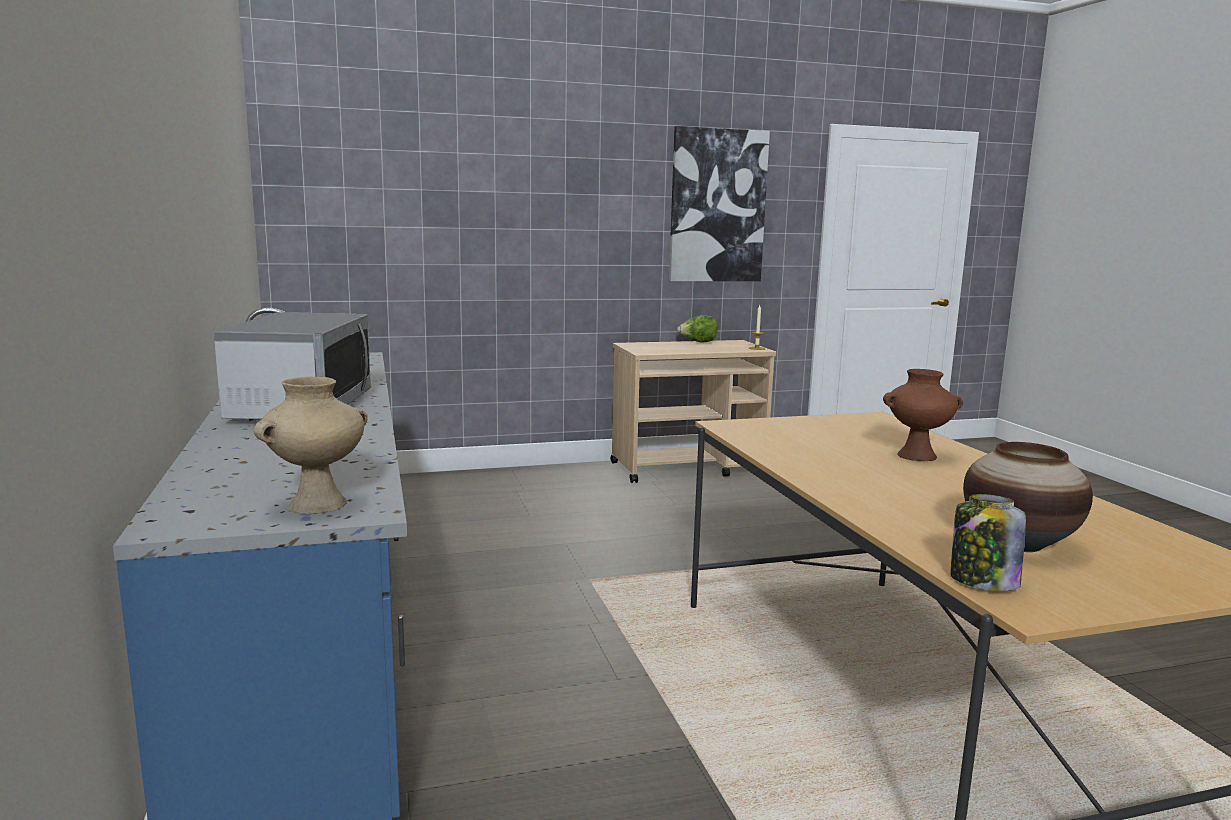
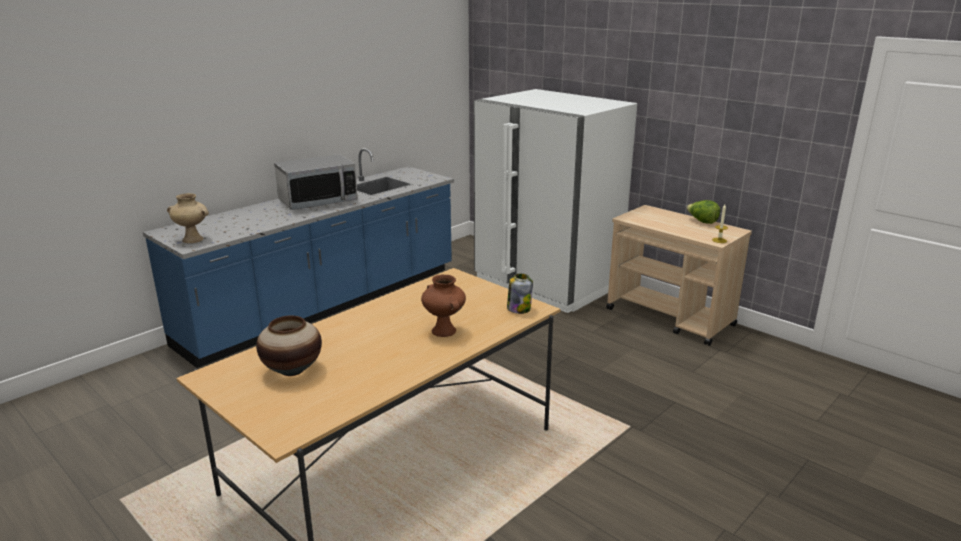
camera: 60 degrees right, 10 degrees up
picture [669,126,770,281] -> none
jar [950,494,1026,591] -> jar moved to [507,274,533,314]
none -> white fridge [474,89,637,313]

